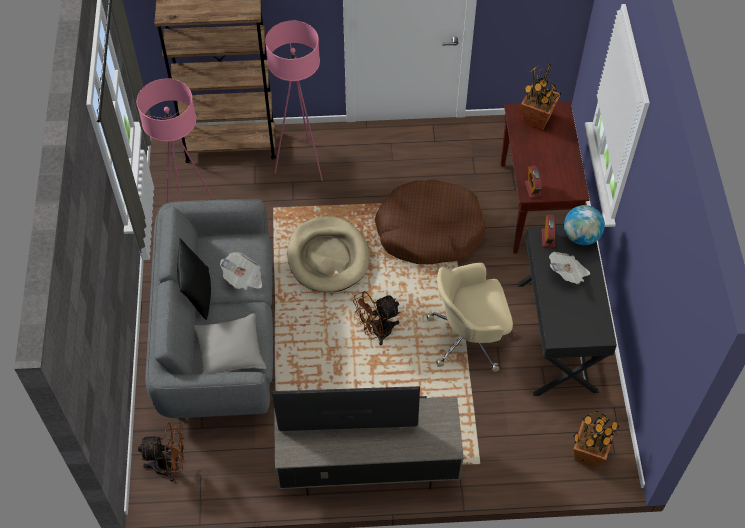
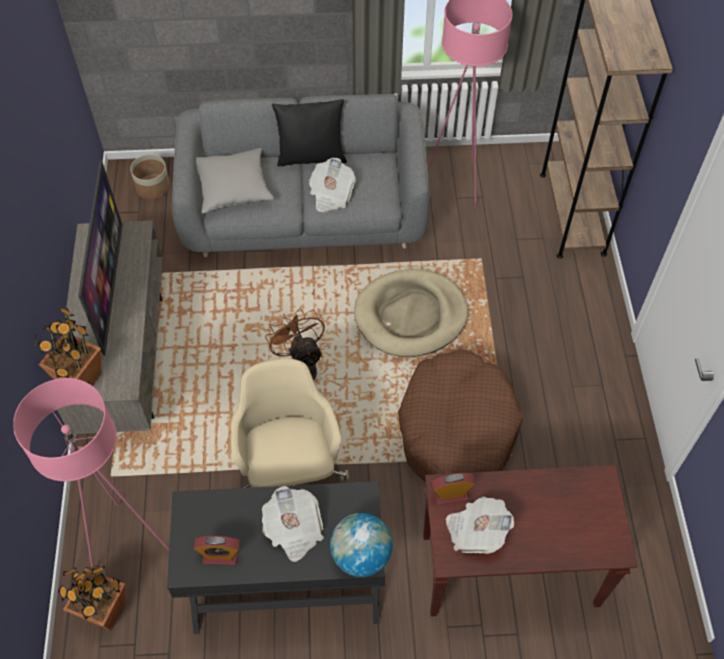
camera: 90 degrees right, 0 degrees up
brown fan [138,422,185,481] -> planter [130,154,170,199]
pink floor lamp [265,21,323,181] -> pink floor lamp moved to [13,378,169,569]
potted plant [521,63,561,130] -> potted plant moved to [35,308,101,386]
alarm clock [542,215,555,247] -> alarm clock moved to [194,536,240,565]
none -> newspaper [446,497,514,554]

